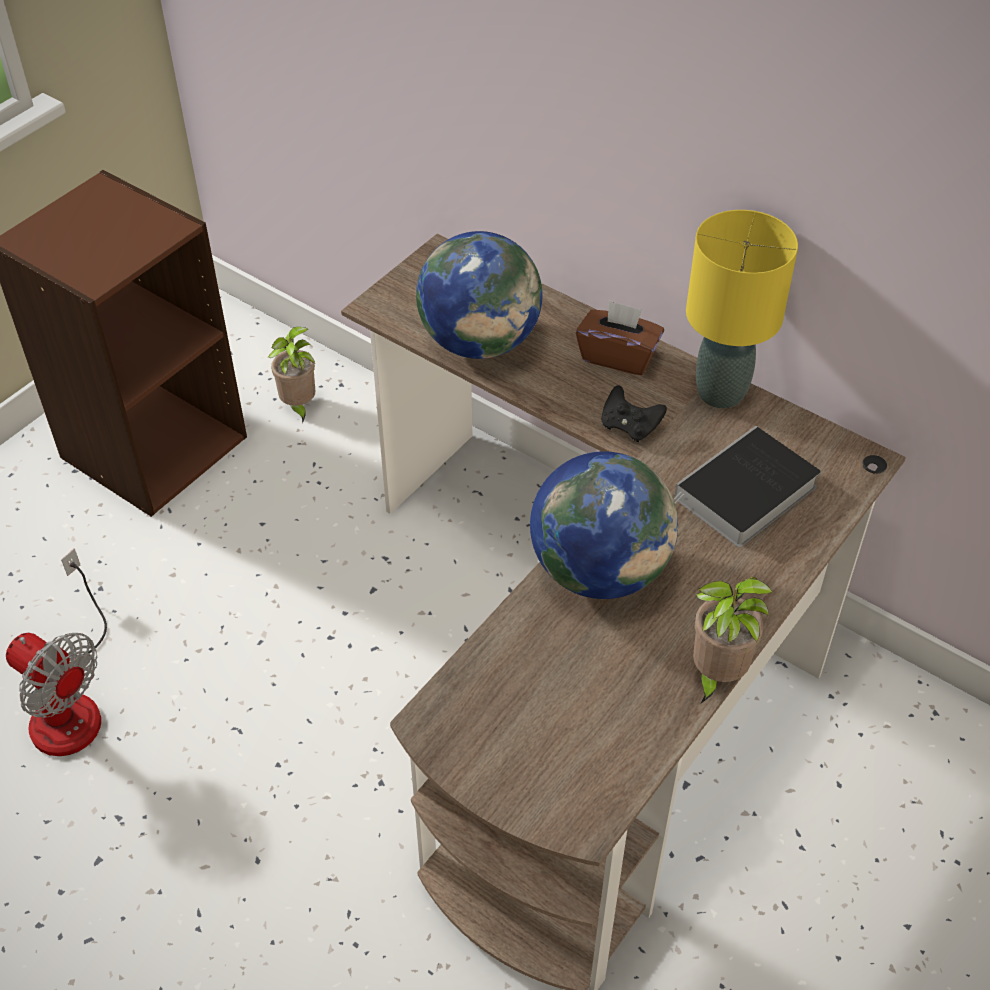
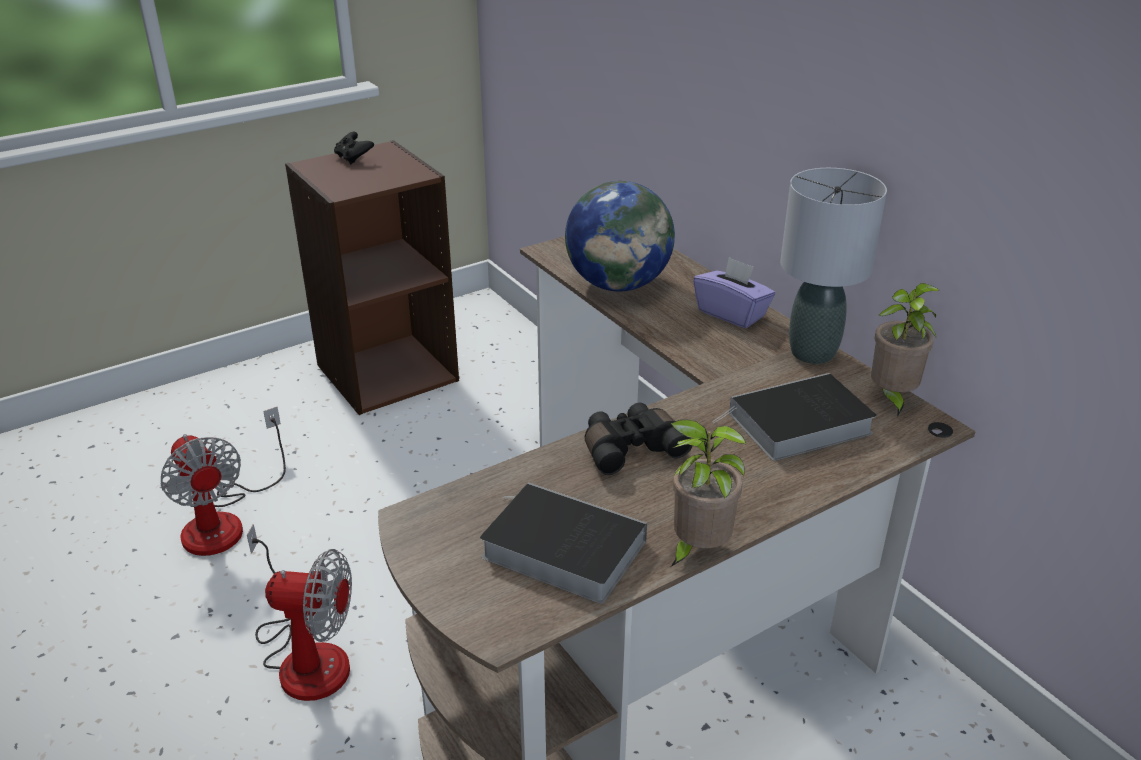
camera: 20 degrees right, 15 degrees down
potted plant [268,327,315,423] -> potted plant moved to [871,283,939,417]
globe [530,451,678,599] -> black binoculars [585,403,692,475]
brown tissue box [576,300,664,375] -> purple tissue box [693,257,775,328]
black game controller [602,385,667,442] -> black game controller moved to [334,132,374,164]
yellow table lamp [686,210,798,409] -> grey table lamp [780,168,887,364]
none -> fan [247,524,352,701]
none -> book [480,482,647,604]

